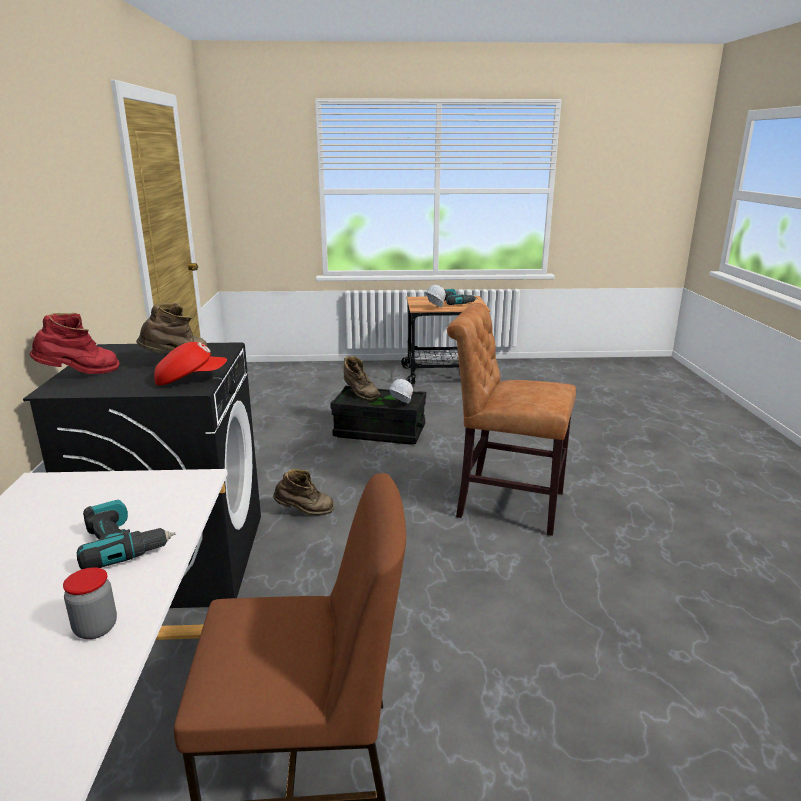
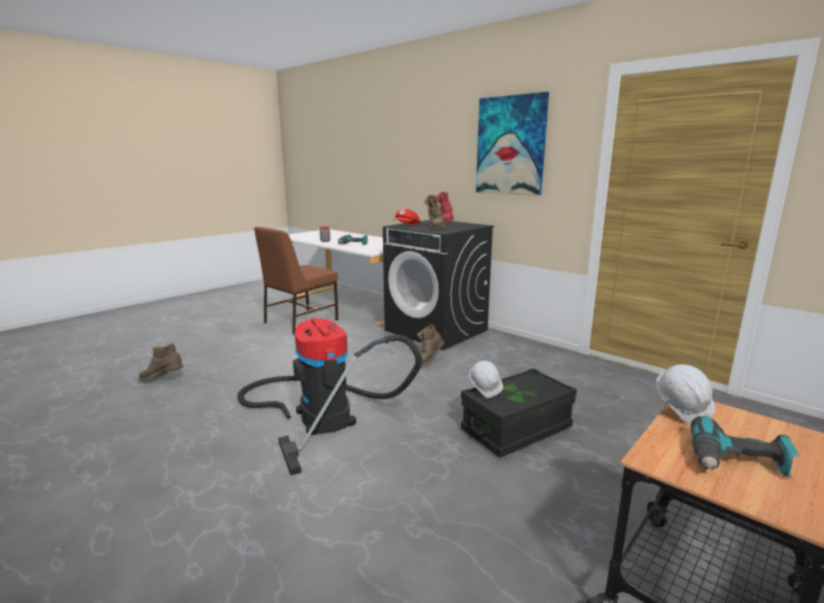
camera: 135 degrees right, 5 degrees down
brown boot [344,356,380,401] -> brown boot moved to [138,344,183,380]
brown chair [447,303,576,536] -> vacuum cleaner [238,317,422,475]
none -> picture [476,92,549,196]

